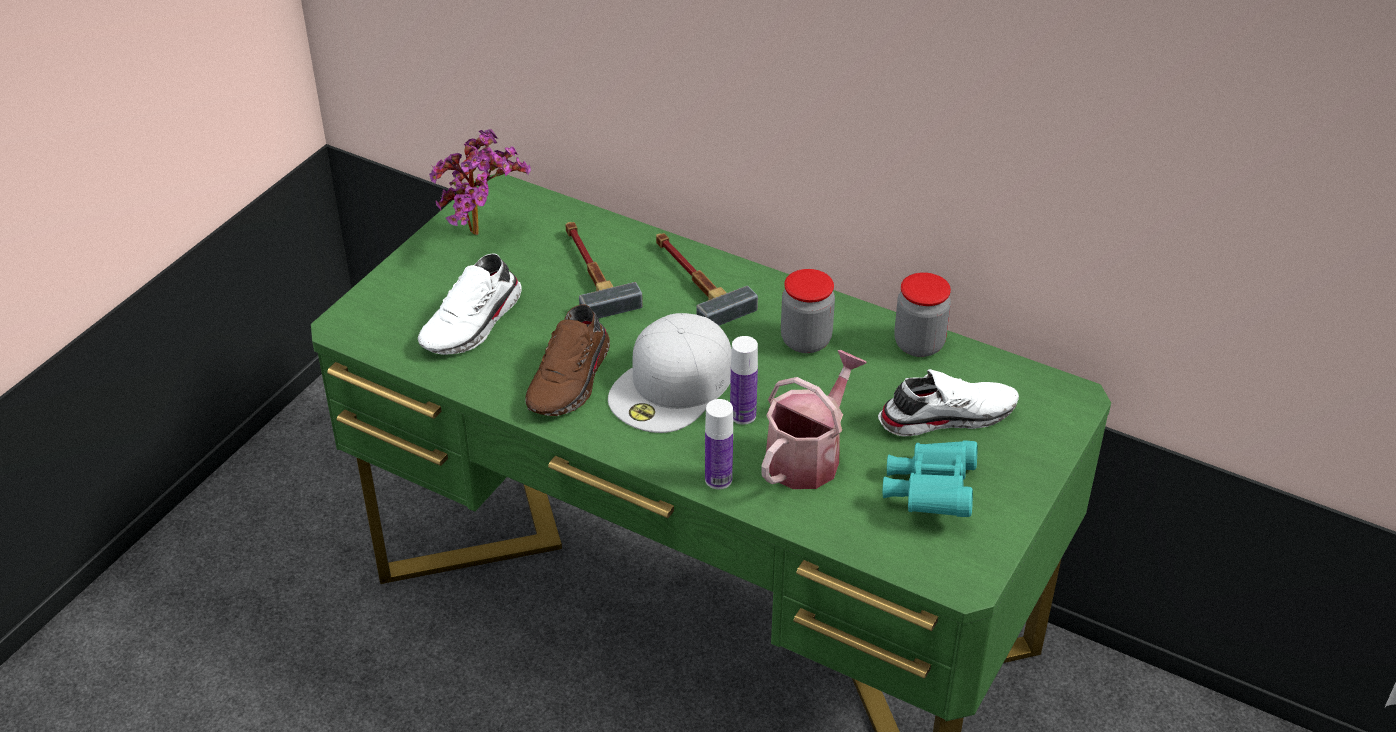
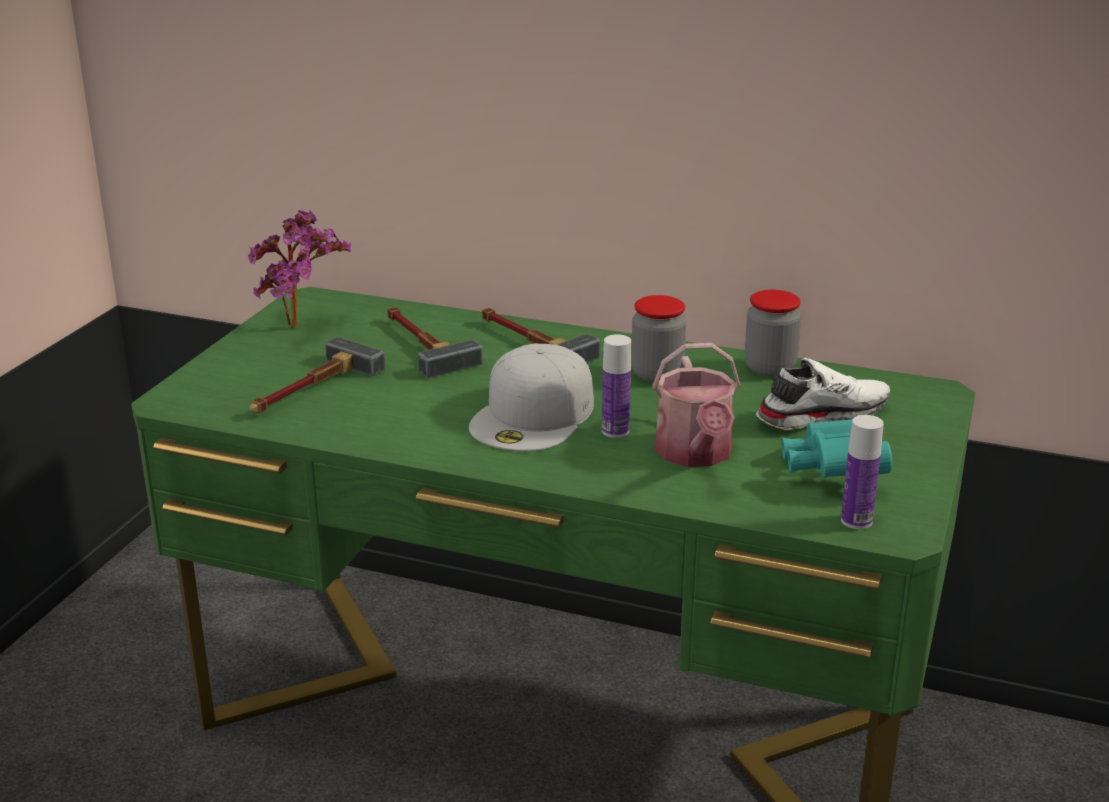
camera: 10 degrees left, 15 degrees down
white shoe [418,253,522,355] -> hammer [250,337,386,413]
brown shoe [525,304,610,416] -> none
bottle [705,399,733,489] -> bottle moved to [841,415,884,529]
watering can [761,350,867,489] -> watering can turned 150 degrees clockwise [652,343,741,467]

